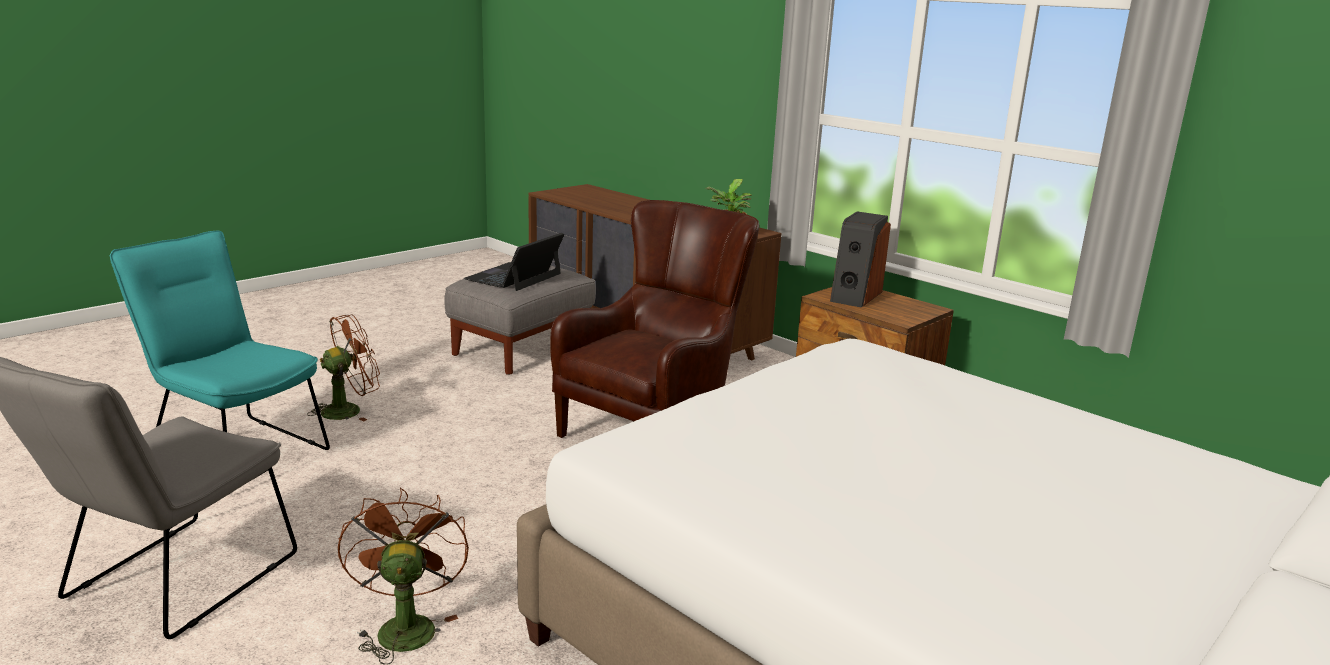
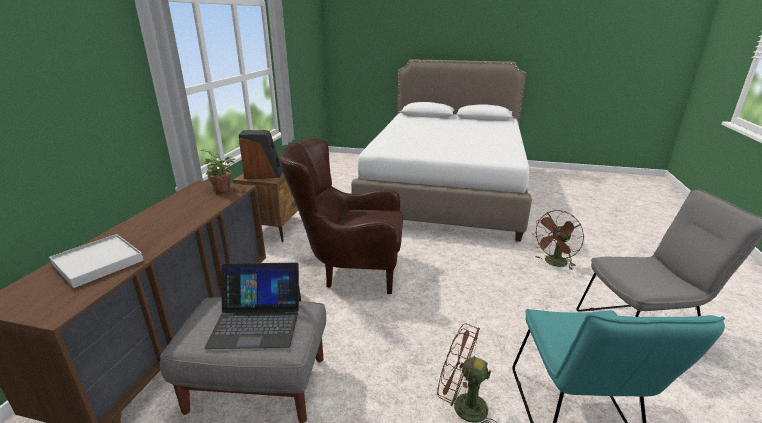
camera: 120 degrees left, 5 degrees up
none -> white tray [49,234,144,288]

